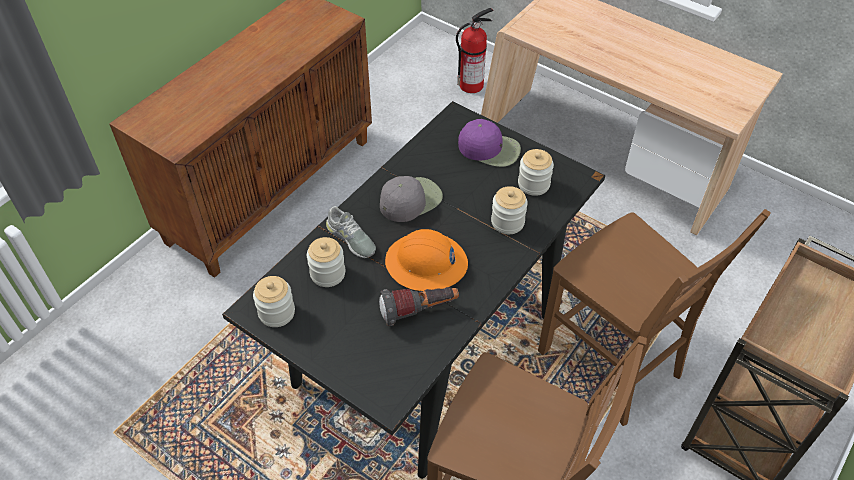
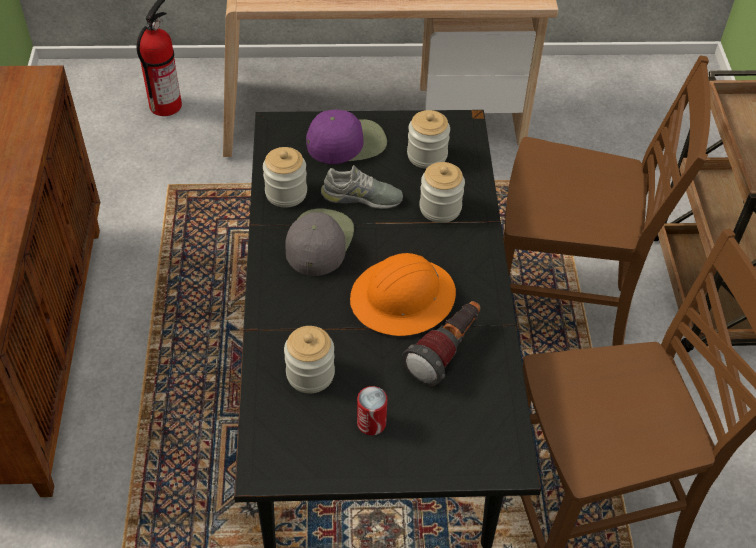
camera: 40 degrees left, 0 degrees up
jar [253,276,295,327] -> jar moved to [263,147,307,207]
grey shoe [326,206,376,258] -> grey shoe moved to [321,165,403,209]
none -> can [357,386,387,435]

